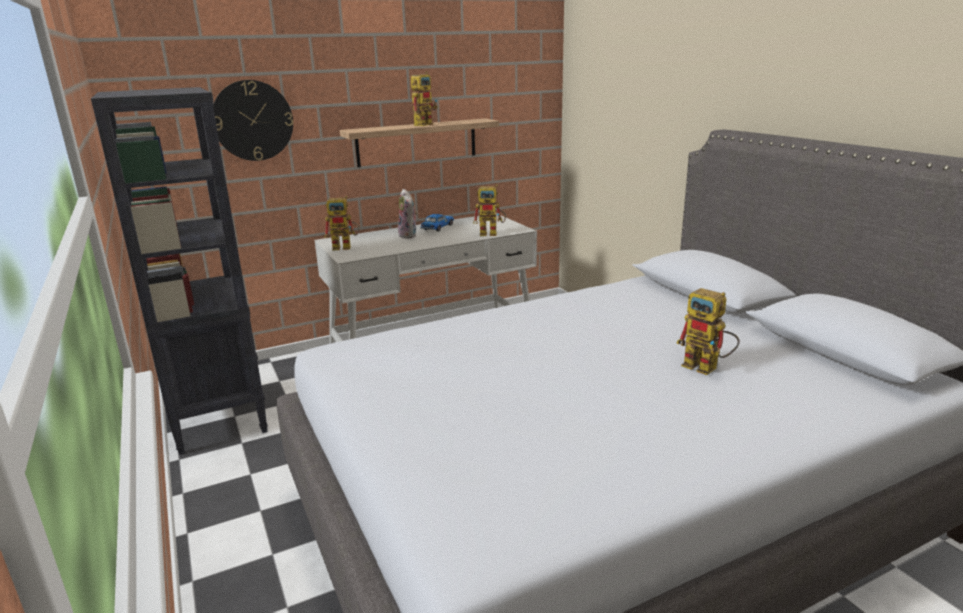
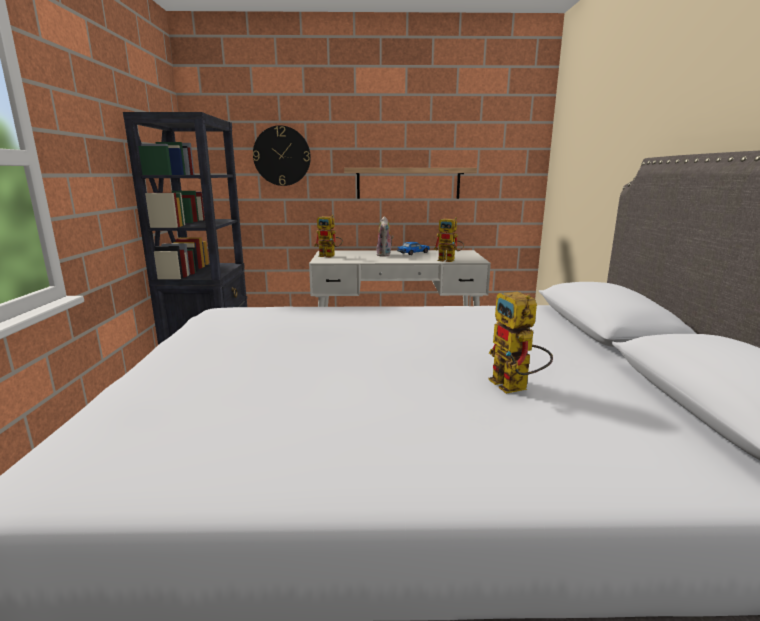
camera: 25 degrees right, 5 degrees down
toy robot [411,71,438,126] -> none

